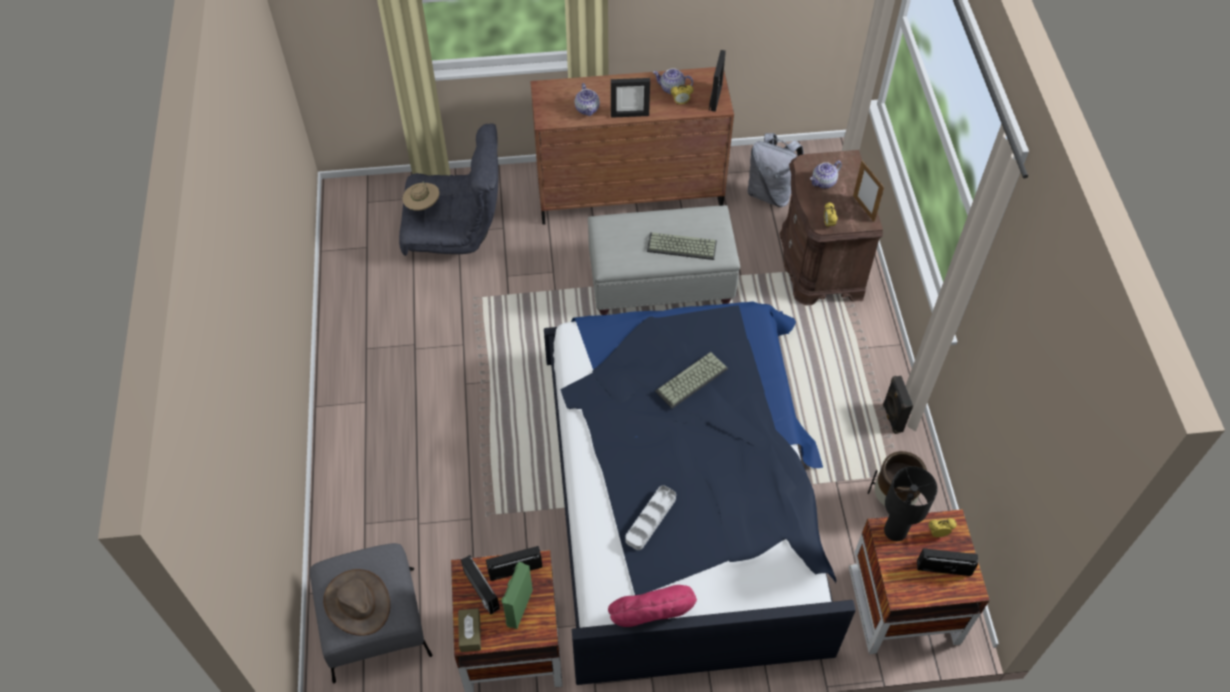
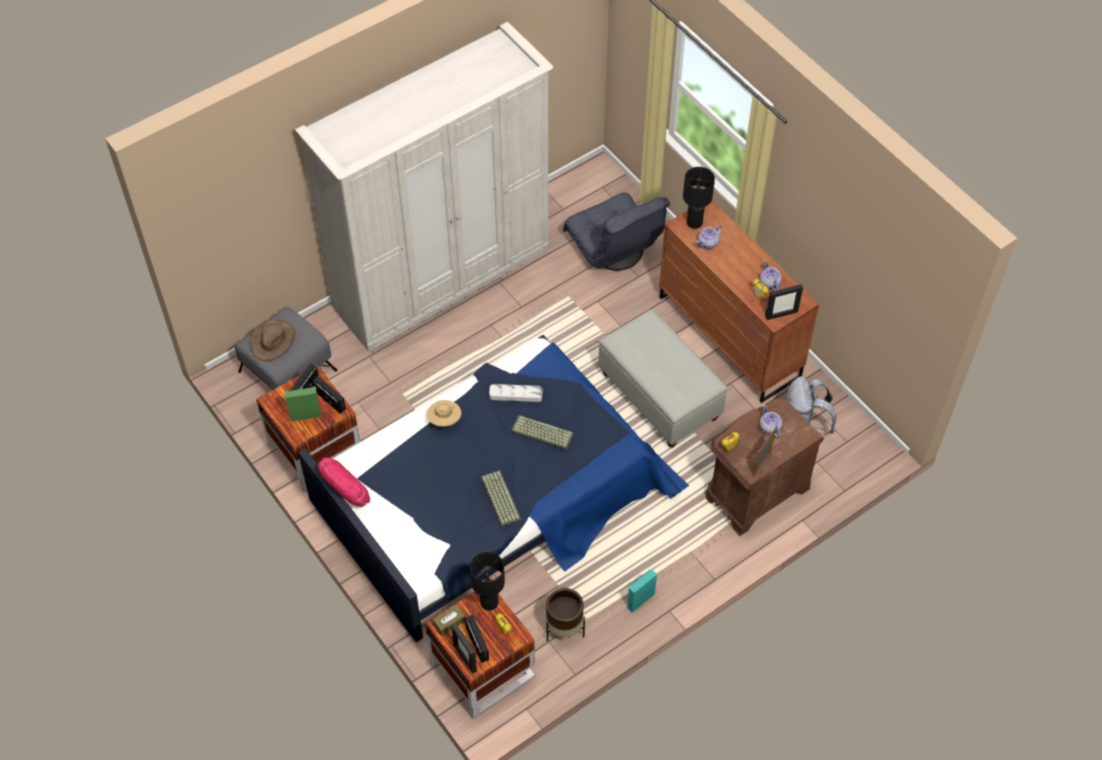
camera: 60 degrees right, 0 degrees up
beige hat [402,181,440,211] -> beige hat moved to [427,400,461,427]
brown tissue box [458,608,481,652] -> brown tissue box moved to [433,605,465,636]
picture frame [611,78,650,118] -> picture frame moved to [451,623,477,673]
grey tray [625,485,676,550] -> grey tray moved to [489,384,542,402]
keyboard [647,232,717,260] -> keyboard moved to [480,470,522,527]
teapot [810,161,842,188] -> teapot turned 45 degrees clockwise [760,404,782,438]
black speaker [883,376,913,434] -> turquoise speaker [627,569,657,613]
none -> white wardrobe [295,22,553,352]
none -> black table lamp [683,167,715,229]

